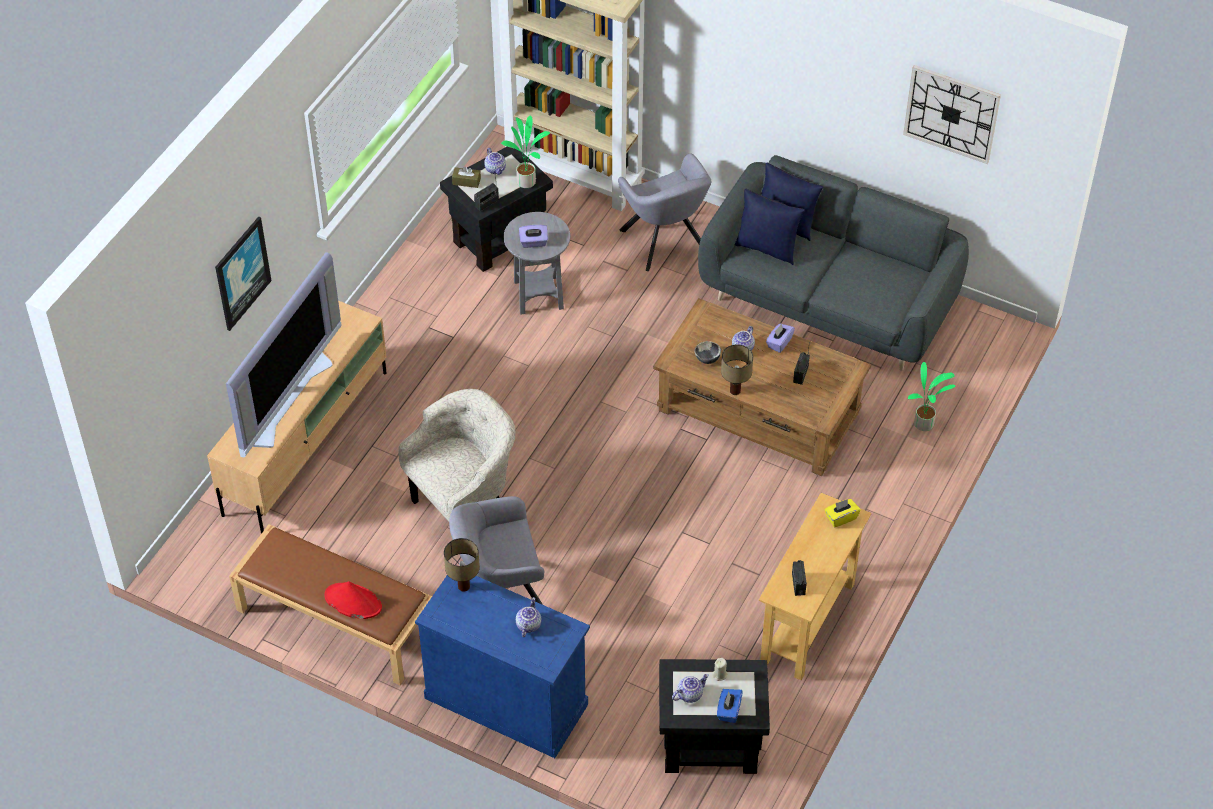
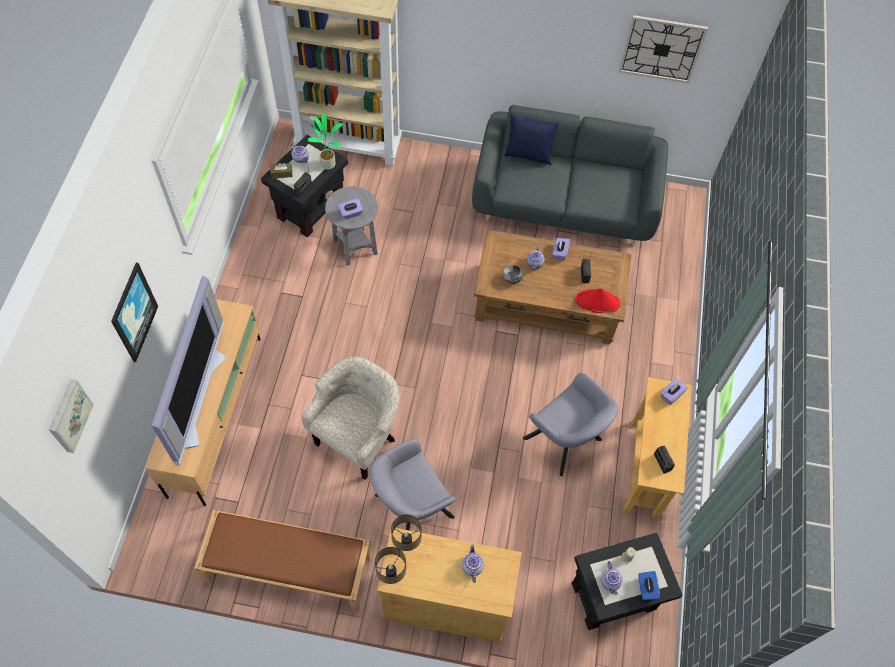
camera: 20 degrees left, 10 degrees up
red hat [325,581,382,619] -> red hat moved to [575,288,621,313]
blue cabinet [415,575,590,758] -> beige cabinet [377,528,522,643]
grey armchair [618,153,712,271] -> grey armchair moved to [523,373,618,476]
teapot [672,674,709,703] -> teapot turned 135 degrees clockwise [601,561,623,596]
table lamp [721,344,753,395] -> table lamp moved to [375,547,406,584]
blue pillow [735,189,805,265] -> none
yellow tissue box [824,499,860,527] -> purple tissue box [660,379,688,405]
potted plant [908,362,955,431] -> none
none -> picture [49,380,94,453]

